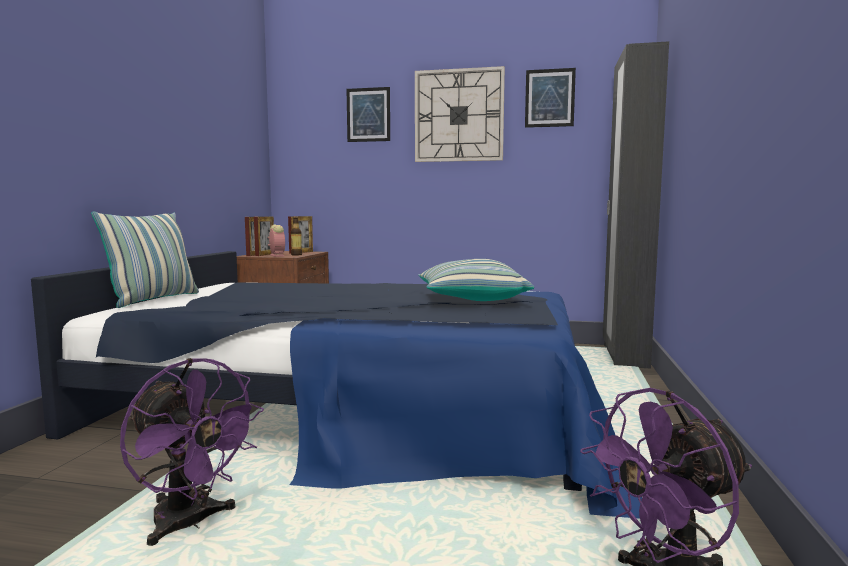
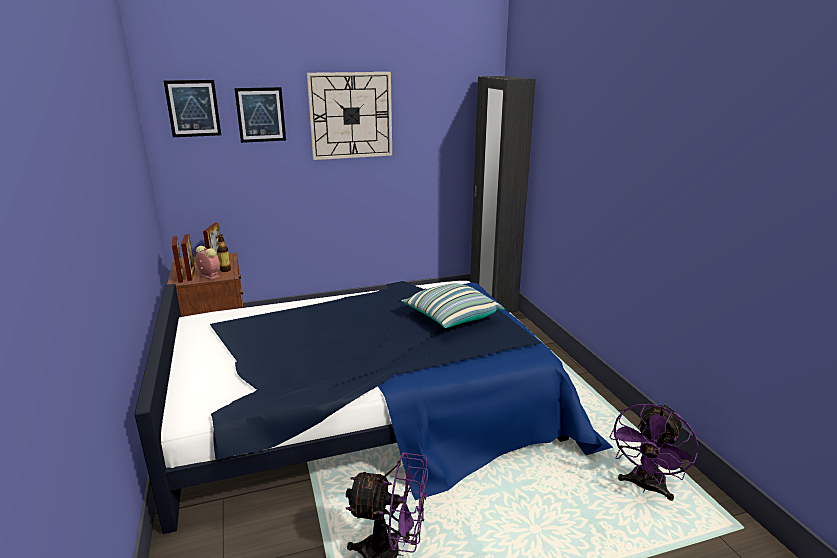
camera: 30 degrees left, 15 degrees up
pillow [91,211,199,308] -> none
picture [525,68,576,128] -> picture moved to [164,80,221,137]

